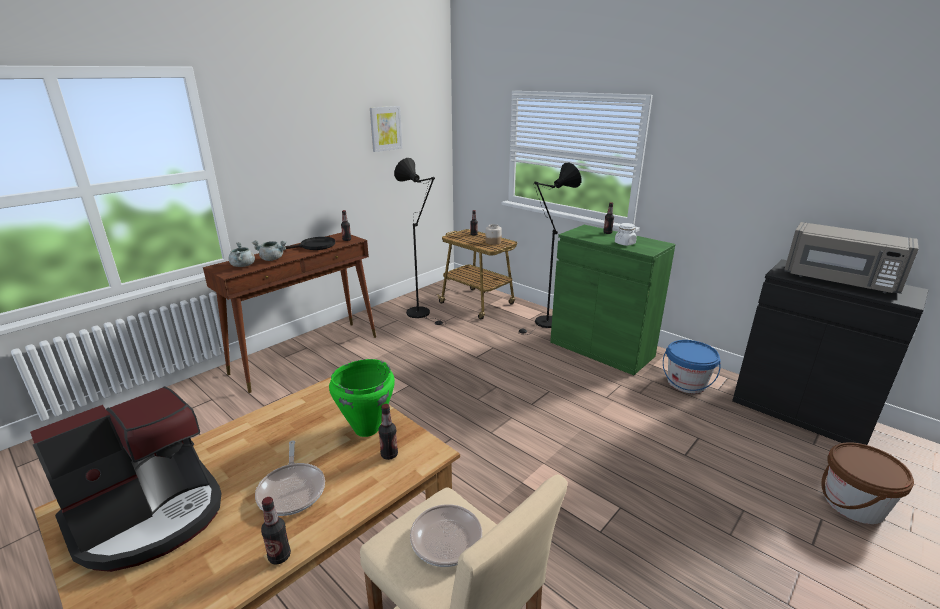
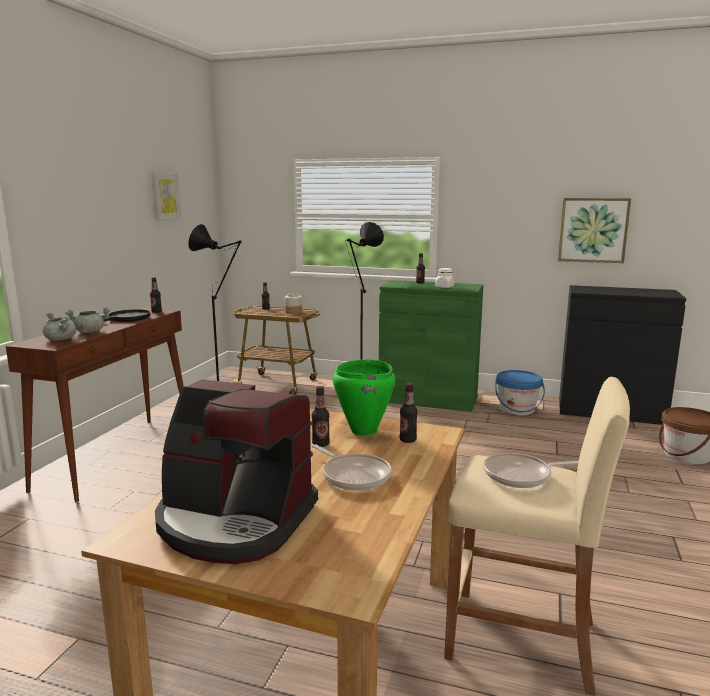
camera: 25 degrees left, 10 degrees down
coffee machine [30,386,221,572] -> coffee machine turned 90 degrees clockwise [155,379,318,564]
bottle [261,497,291,564] -> bottle moved to [312,386,330,447]
grey microwave [784,222,919,294] -> none
none -> picture [558,198,631,263]

